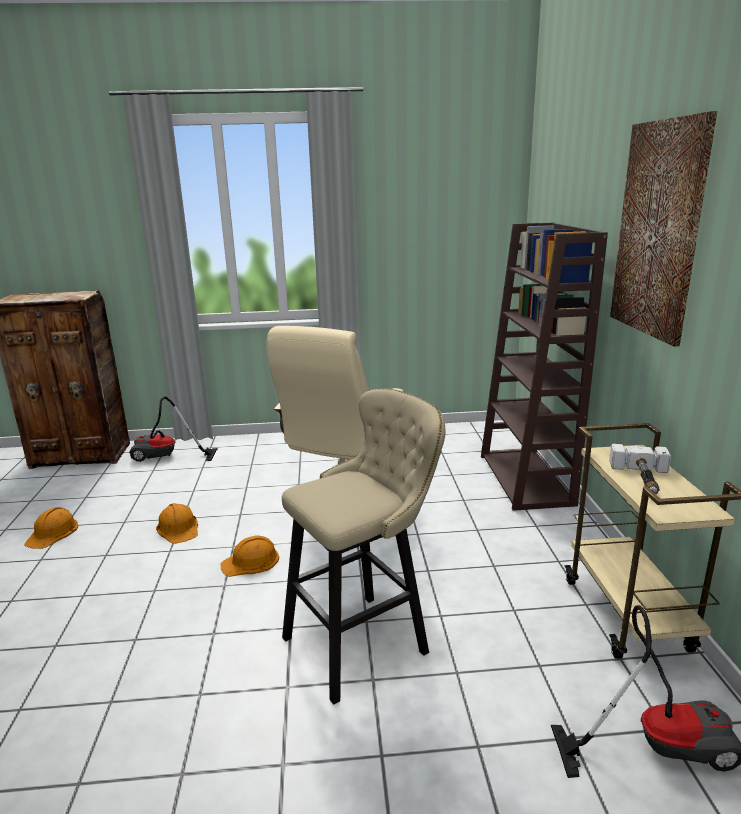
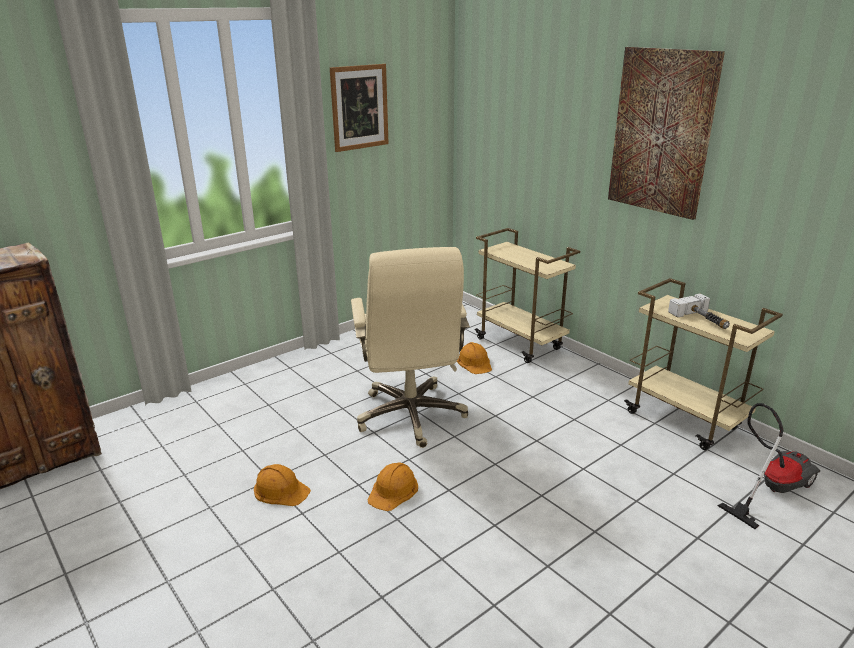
camera: 35 degrees left, 5 degrees up
orange hard hat [25,507,78,549] -> orange hard hat moved to [457,342,492,374]
vacuum cleaner [129,396,217,462] -> none
beige stool [282,388,446,705] -> none
brown bookcase [481,223,608,511] -> beige cart [474,228,580,363]
none -> picture [330,64,389,152]

